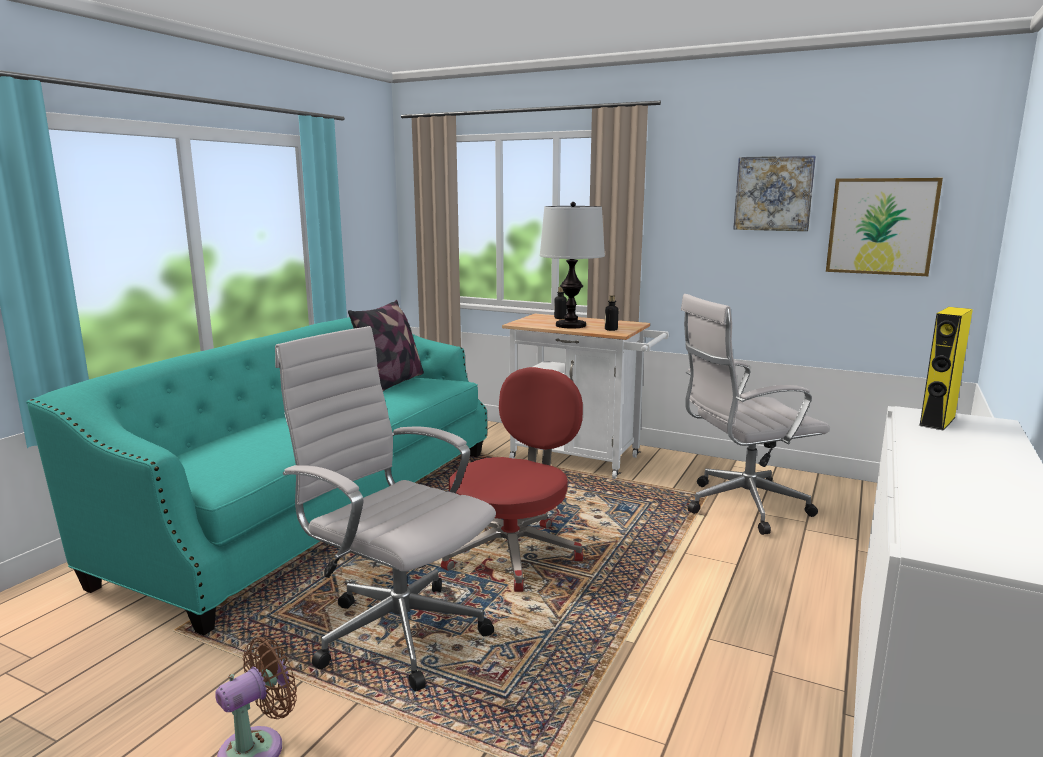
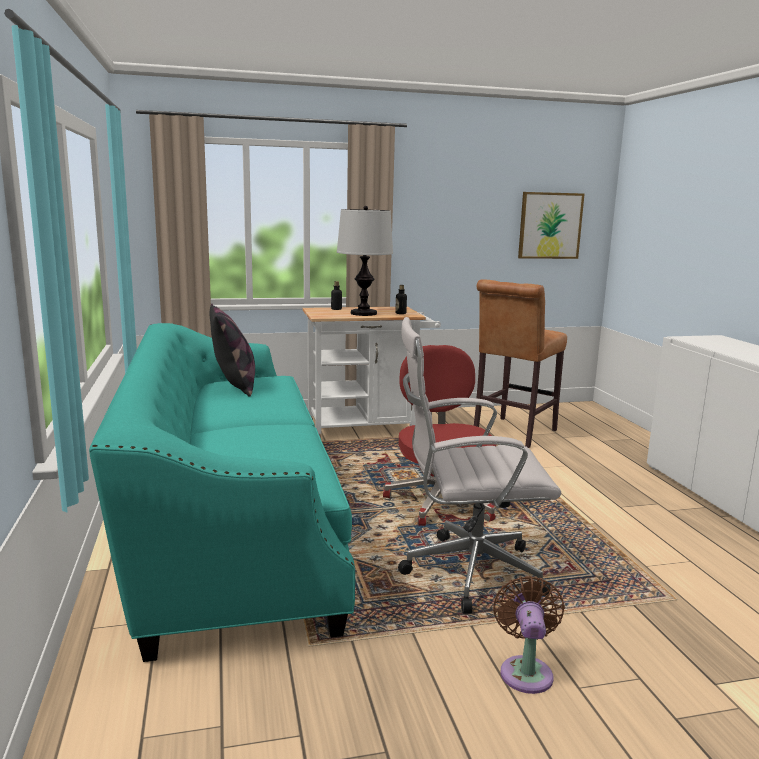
camera: 40 degrees left, 0 degrees up
white office chair [681,294,830,535] -> brown stool [474,279,567,448]
picture [733,156,816,231] -> none
yellow speaker [919,307,973,431] -> none

